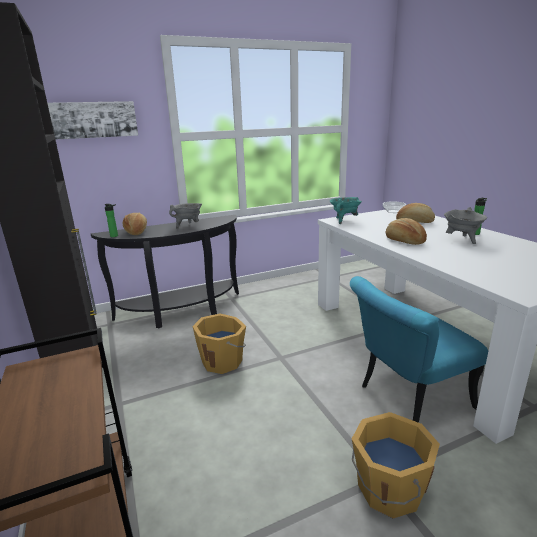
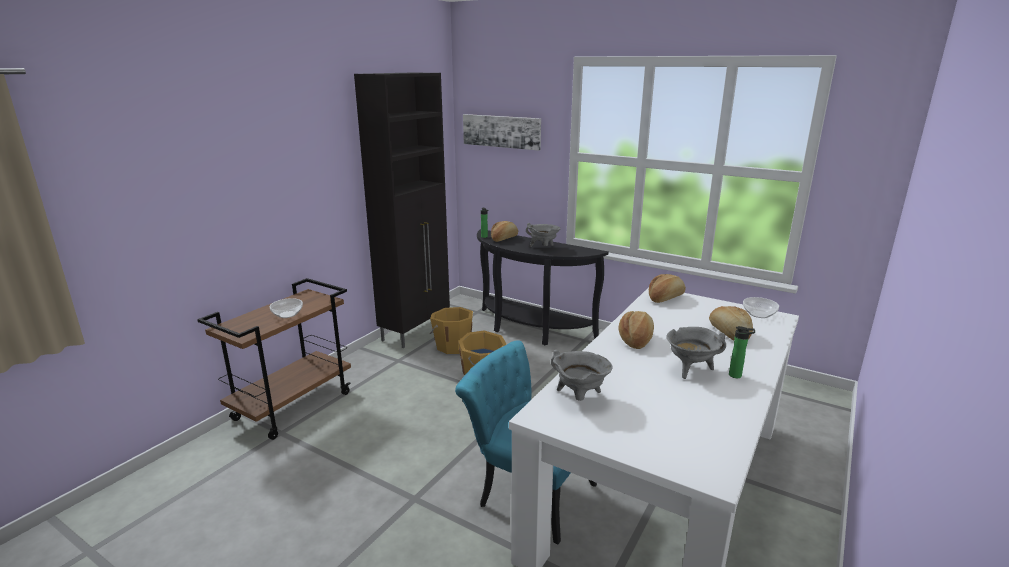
camera: 55 degrees right, 0 degrees up
turquoise cooking pot [330,197,362,224] -> bread [649,274,686,303]
orange bucket [352,412,440,518] -> orange bucket moved to [430,307,473,354]
none -> bowl [270,298,303,318]
none -> grey cooking pot [551,350,613,401]

